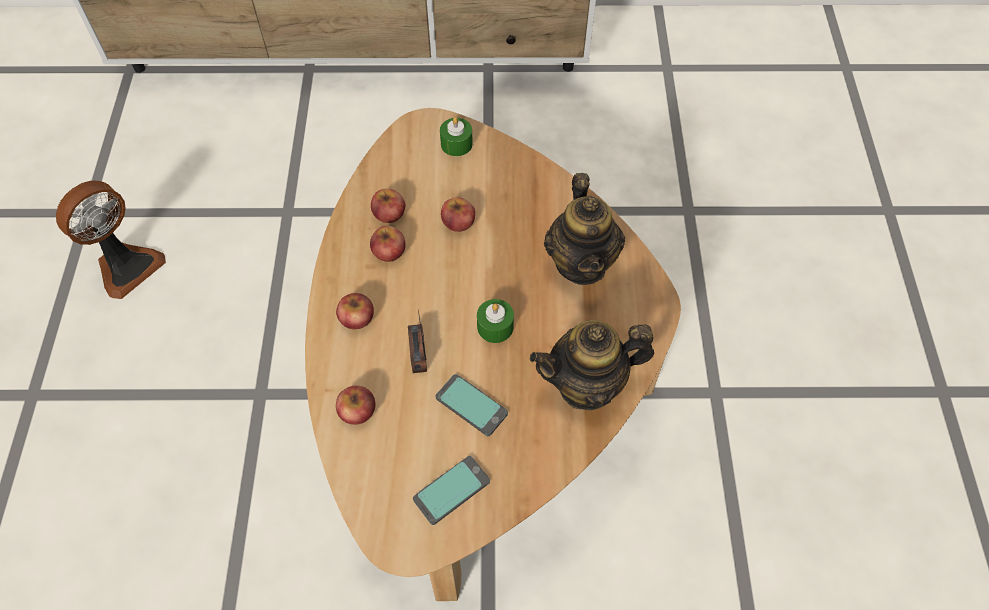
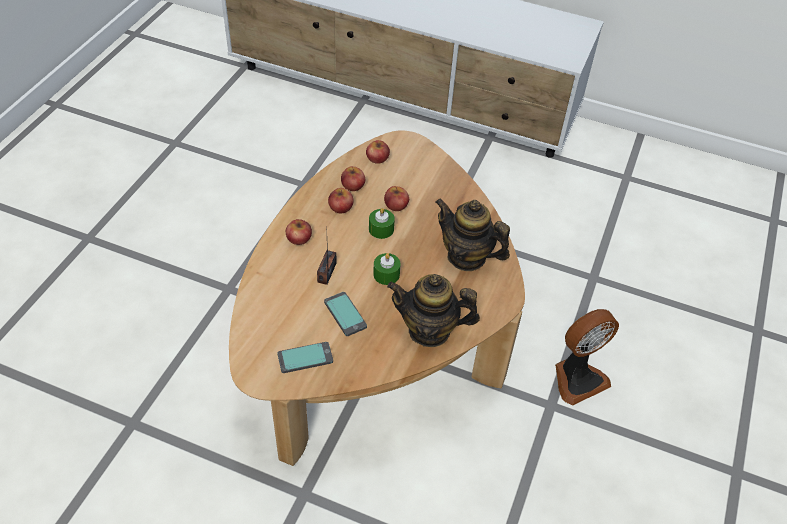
camera: 20 degrees right, 10 degrees down
fan [56,181,166,299] -> fan moved to [555,309,619,406]
apple [336,385,375,425] -> apple moved to [366,140,390,164]
green candle [440,117,473,156] -> green candle moved to [369,208,395,239]
teapot [544,173,625,285] -> teapot turned 105 degrees clockwise [435,198,510,271]

